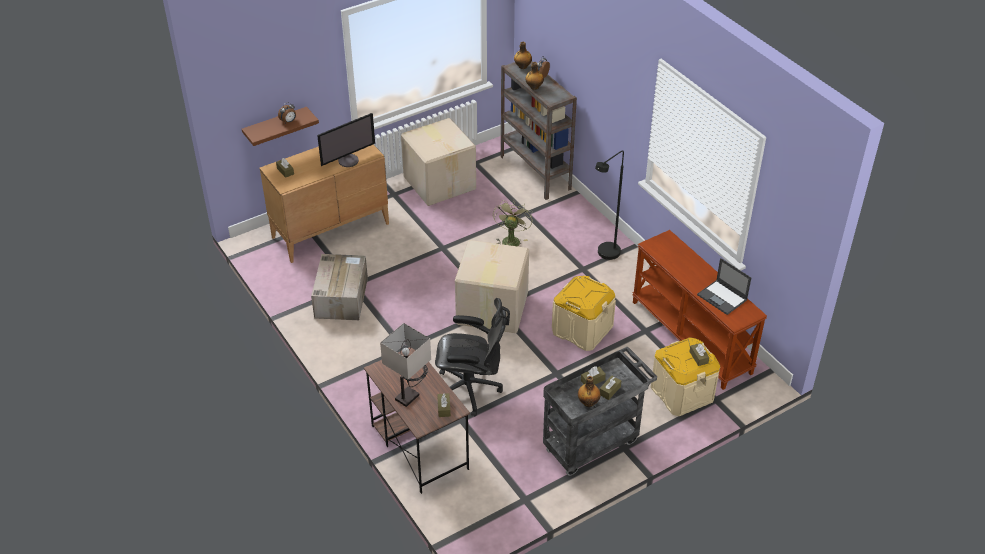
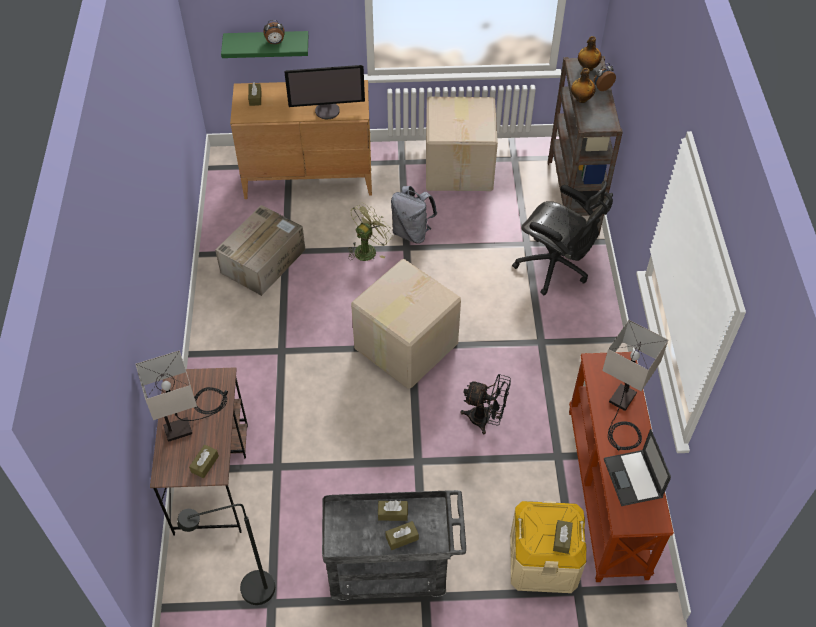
camera: 30 degrees right, 10 degrees up
brown shelf [242,107,319,146] -> green shelf [221,31,308,58]
office chair [435,298,510,416] -> office chair moved to [512,181,613,295]
green fan [493,200,533,246] -> green fan moved to [348,202,393,261]
beige storage box [552,276,616,351] -> black fan [460,374,511,434]
bottle [578,376,601,407] -> none
black floor lamp [595,150,624,260] -> black floor lamp moved to [177,504,275,605]
none -> grey backpack [391,186,437,244]
none -> table lamp [602,320,668,450]

